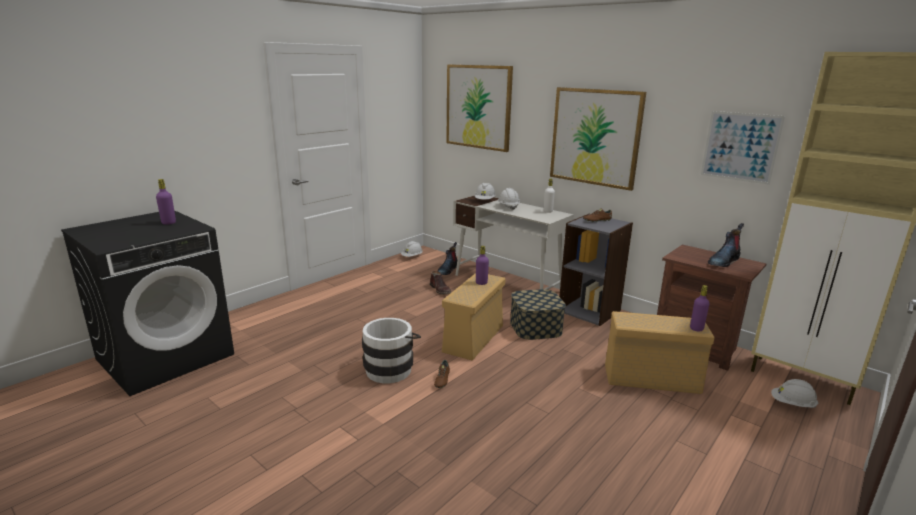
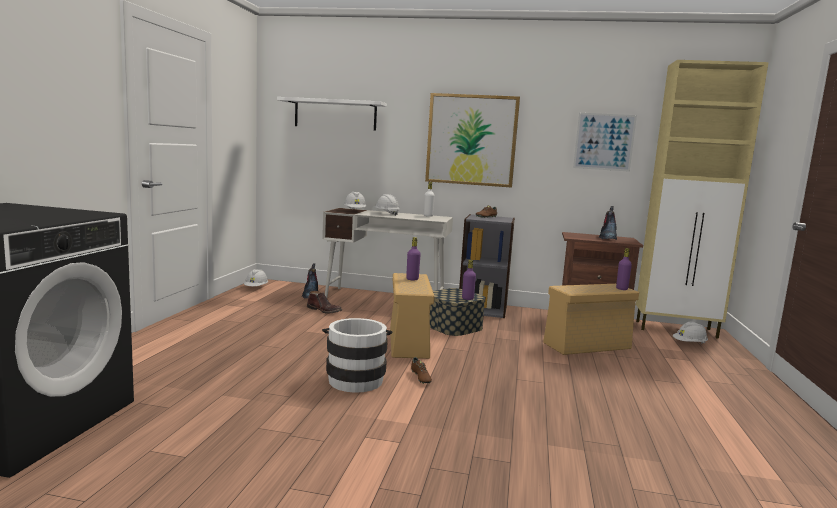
camera: 30 degrees left, 10 degrees down
purple bottle [156,179,176,225] -> purple bottle moved to [462,260,476,300]
picture [446,64,513,152] -> white shelf [277,97,387,131]

